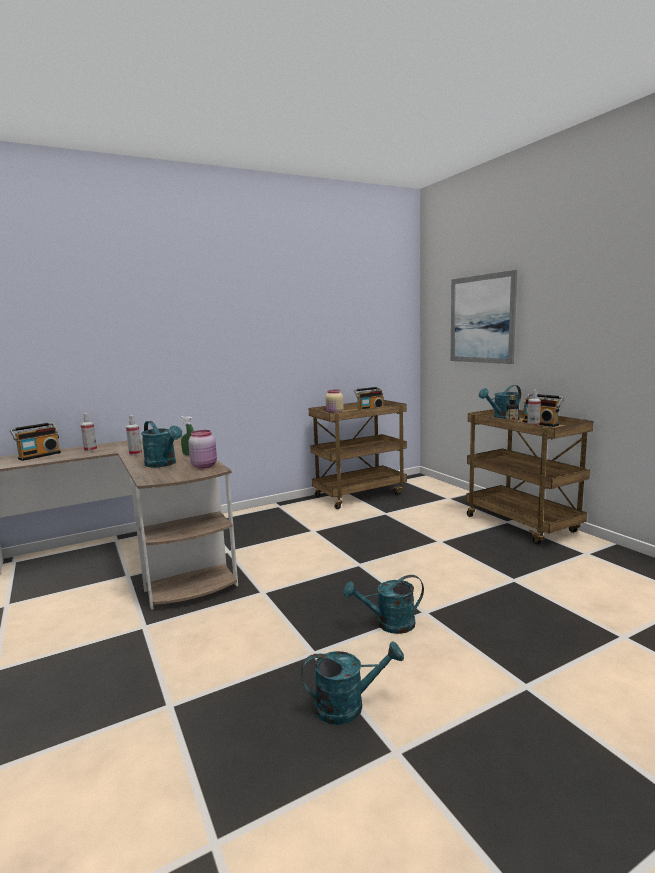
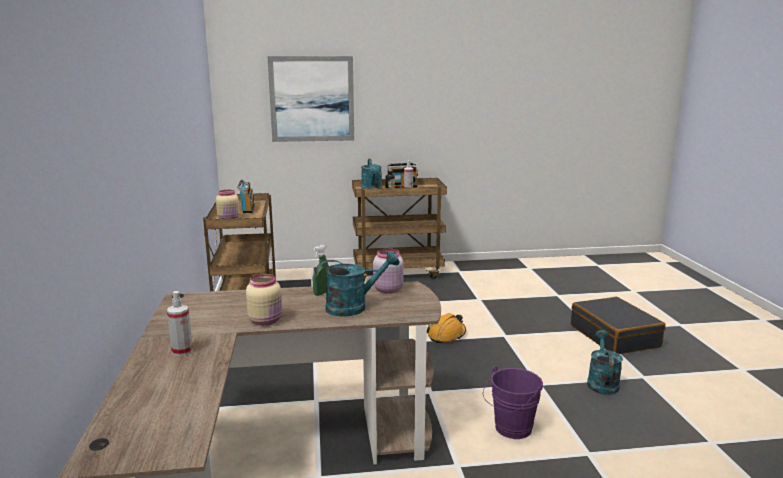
camera: 70 degrees left, 5 degrees up
radio [10,422,61,461] -> none
spray bottle [126,415,142,456] -> beige jar [246,274,282,326]
turquoise watering can [344,575,424,634] -> none
none -> orange hard hat [427,313,466,343]
none -> purple bucket [483,366,543,439]
none -> black suitcase [571,297,666,354]

